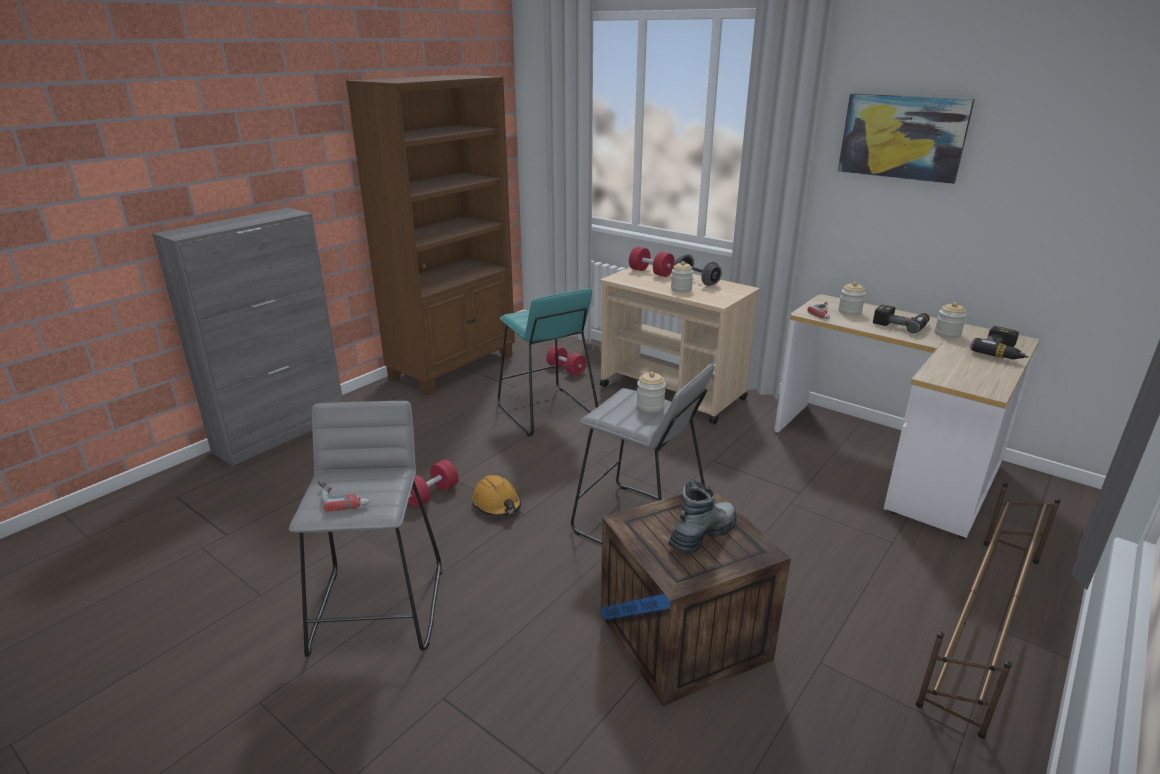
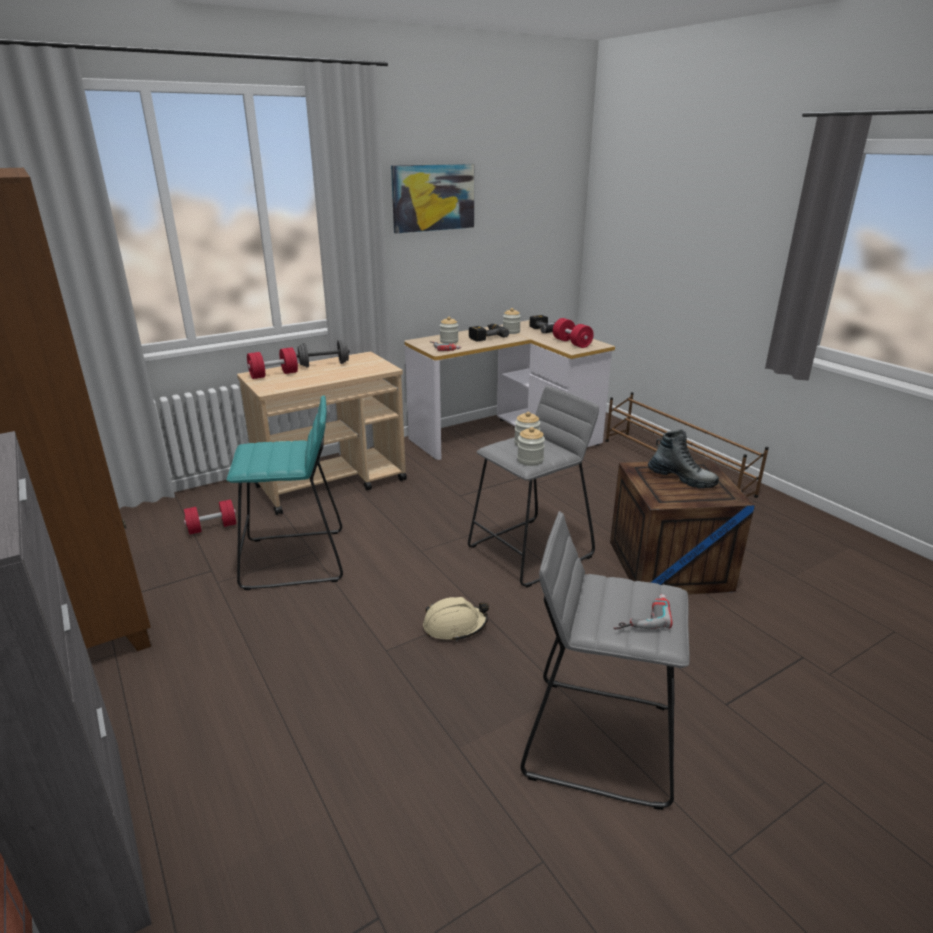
camera: 70 degrees left, 0 degrees up
red dumbbell [408,460,459,507] -> red dumbbell moved to [553,318,594,348]
orange hard hat [472,475,521,516] -> beige hard hat [423,597,489,642]
boot [668,480,737,554] -> boot turned 150 degrees clockwise [648,429,719,488]
jar [671,261,693,292] -> jar moved to [517,427,545,466]

